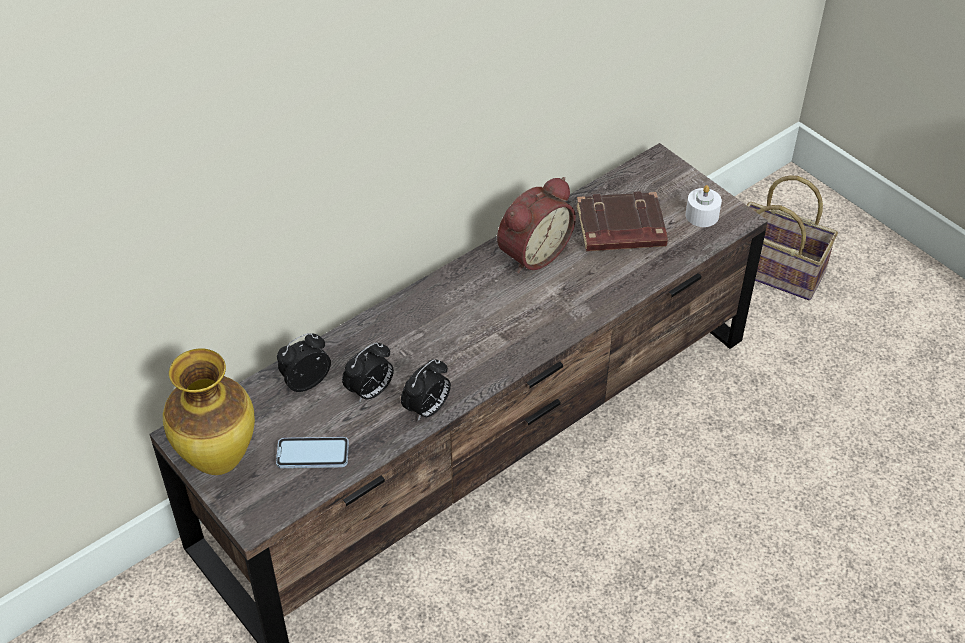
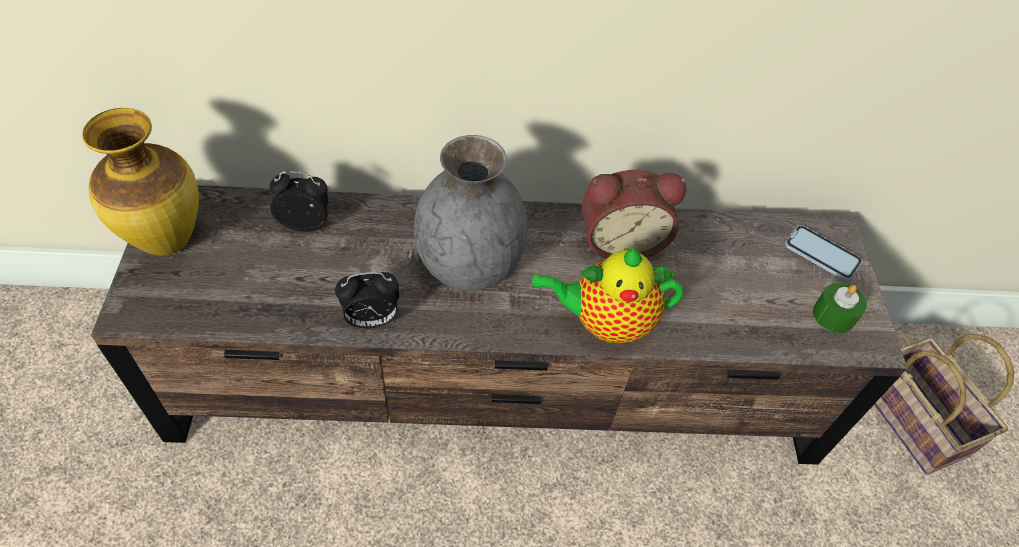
camera: 35 degrees right, 5 degrees up
phone [276,437,349,468] -> phone moved to [785,225,863,281]
alarm clock [342,343,394,403] -> none
brown book [576,192,668,251] -> none
white candle [685,185,722,227] -> green candle [813,282,867,333]
none -> grey vase [414,135,528,291]
none -> teapot [532,248,684,343]

